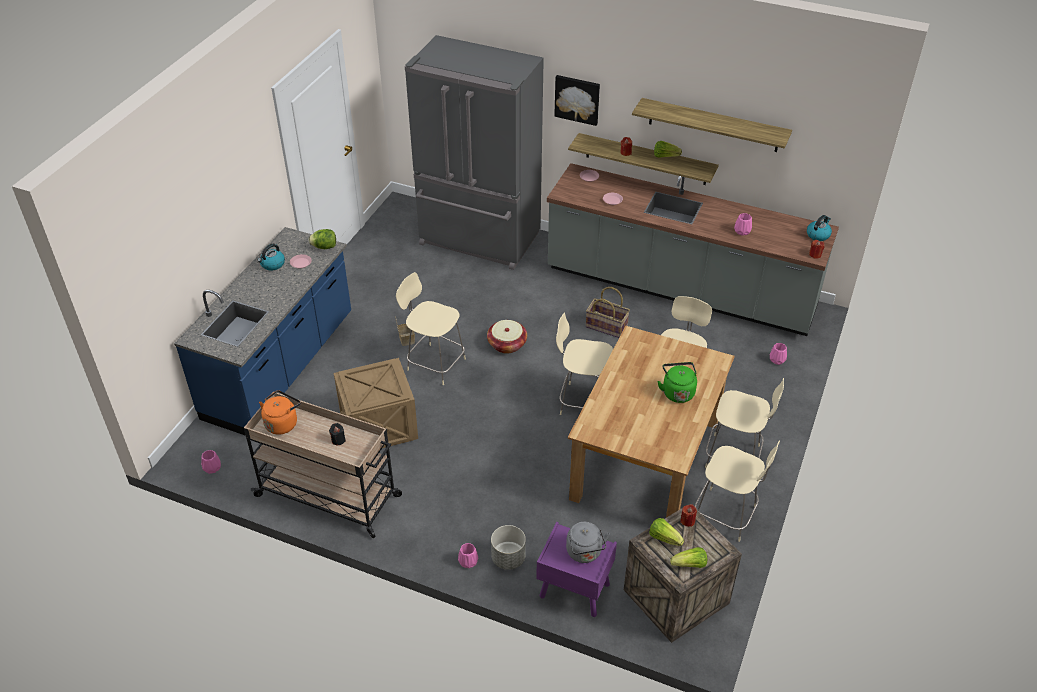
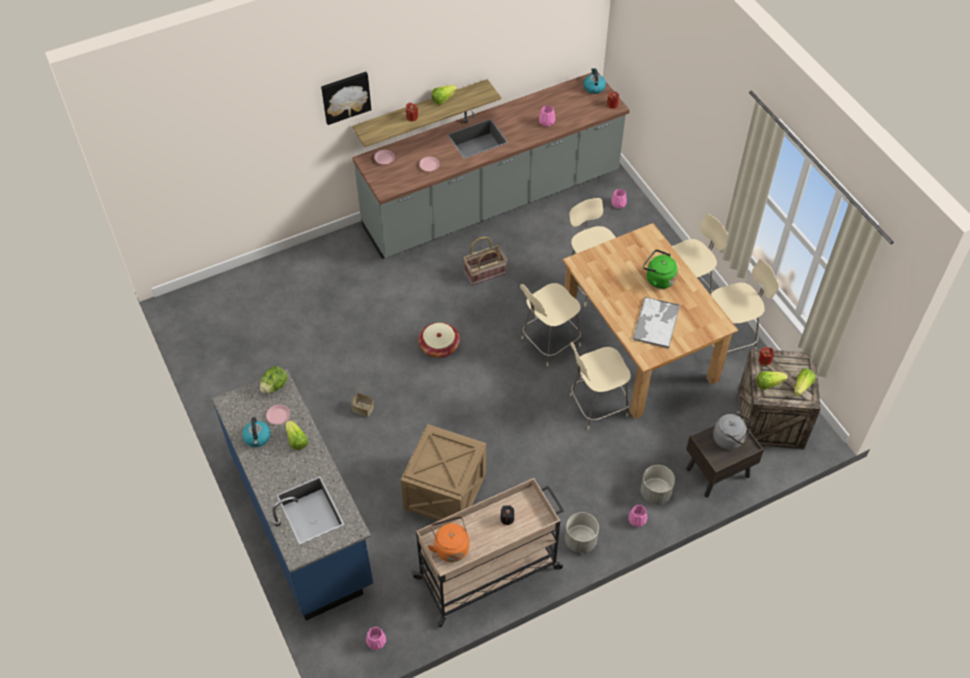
camera: 50 degrees left, 10 degrees up
beige chair [396,272,466,385] -> beige chair moved to [570,342,631,430]
grey fridge [405,35,544,270] -> none
purple nightstand [536,522,617,617] -> brown nightstand [686,426,764,498]
shelf [632,98,792,152] -> none
none -> lettuce [286,420,308,450]
none -> grey planter [565,512,599,553]
none -> tray [633,297,680,349]

